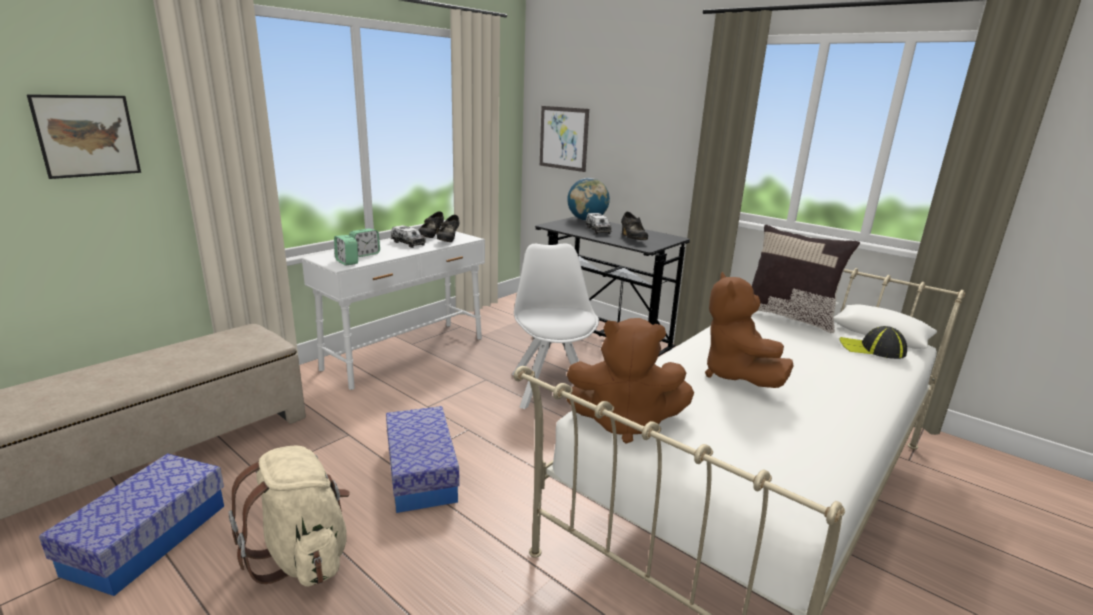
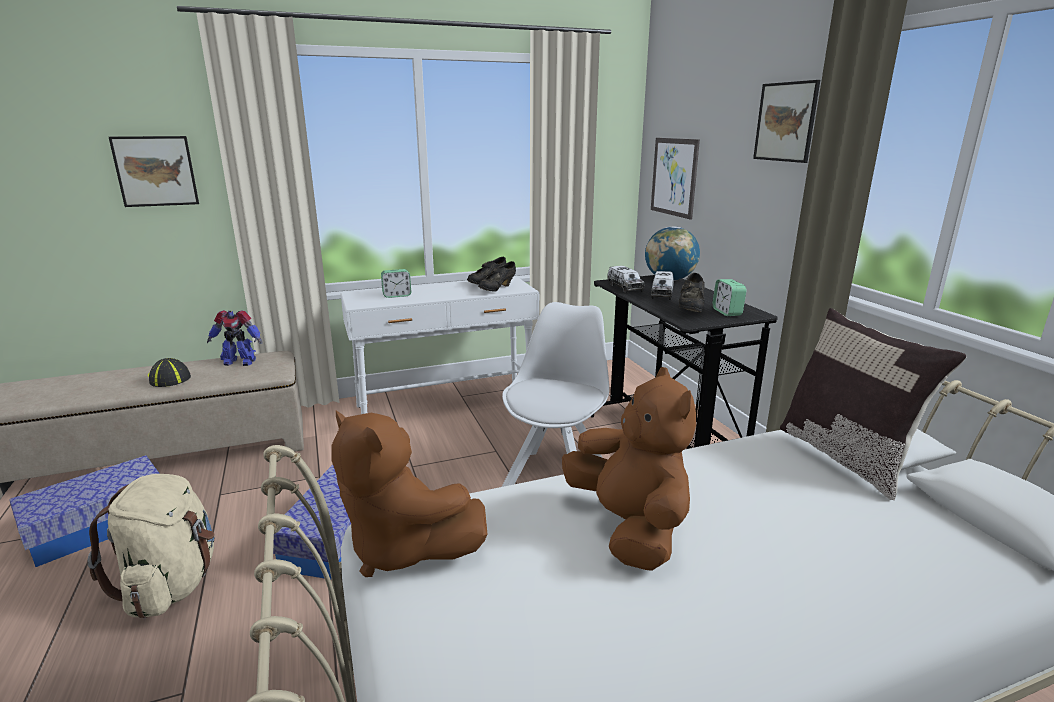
camera: 30 degrees right, 0 degrees up
alarm clock [334,235,358,266] -> alarm clock moved to [712,279,747,316]
toy truck [391,225,426,248] -> toy truck moved to [607,266,645,293]
brown plush toy [705,272,794,388] -> brown plush toy turned 135 degrees clockwise [562,367,696,571]
cap [839,326,907,359] -> cap moved to [147,358,191,387]
none -> toy robot [207,310,262,366]
none -> picture [753,80,820,163]

